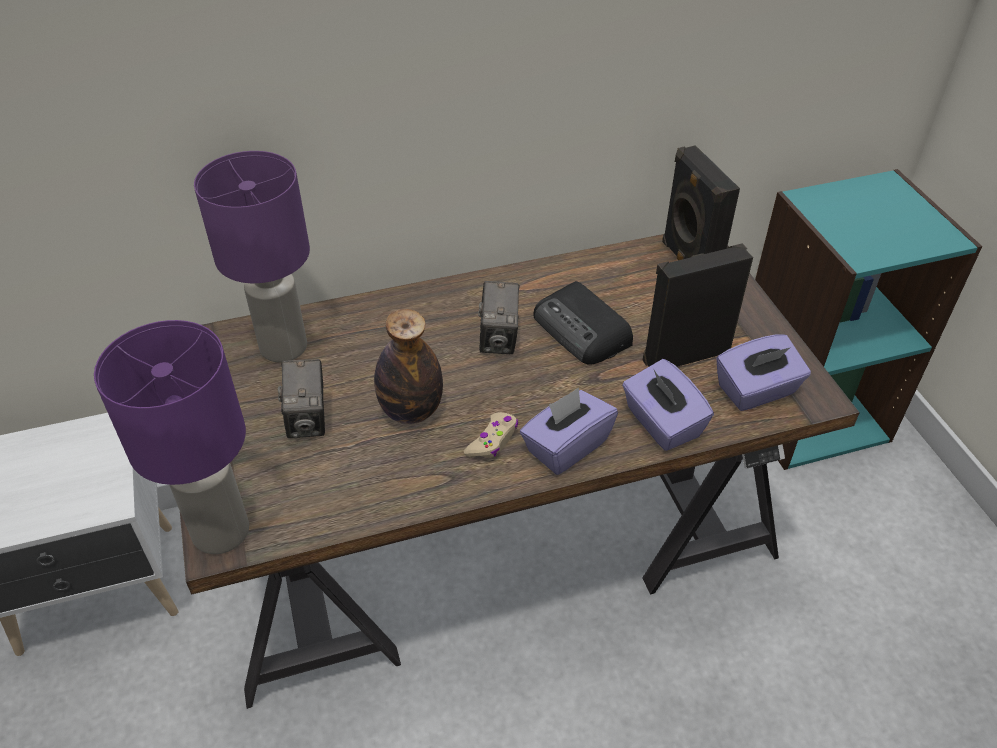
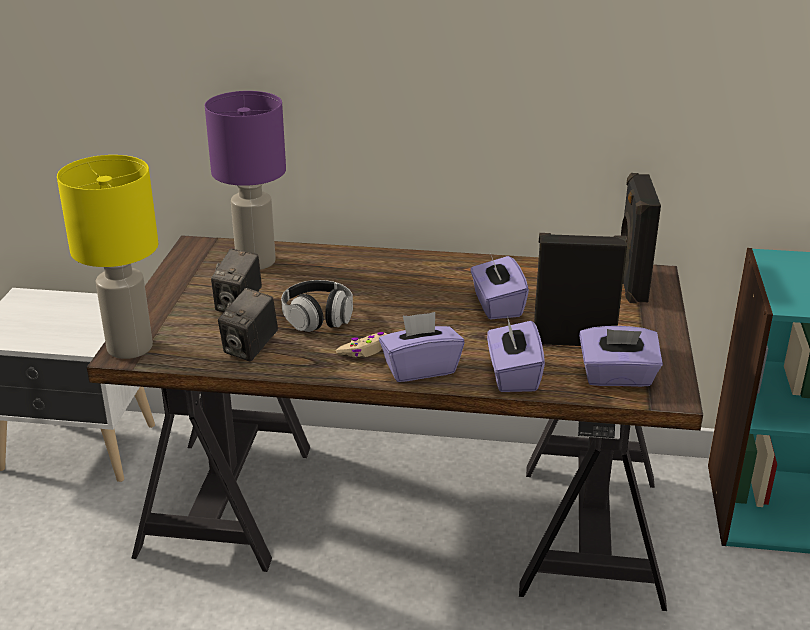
camera: 25 degrees right, 15 degrees down
purple table lamp [94,320,249,554] -> yellow table lamp [57,155,158,359]
bottle [374,309,443,424] -> headphones [281,280,353,332]
camera [478,281,519,354] -> camera moved to [218,288,278,362]
radio [533,281,633,365] -> purple tissue box [470,253,529,320]

